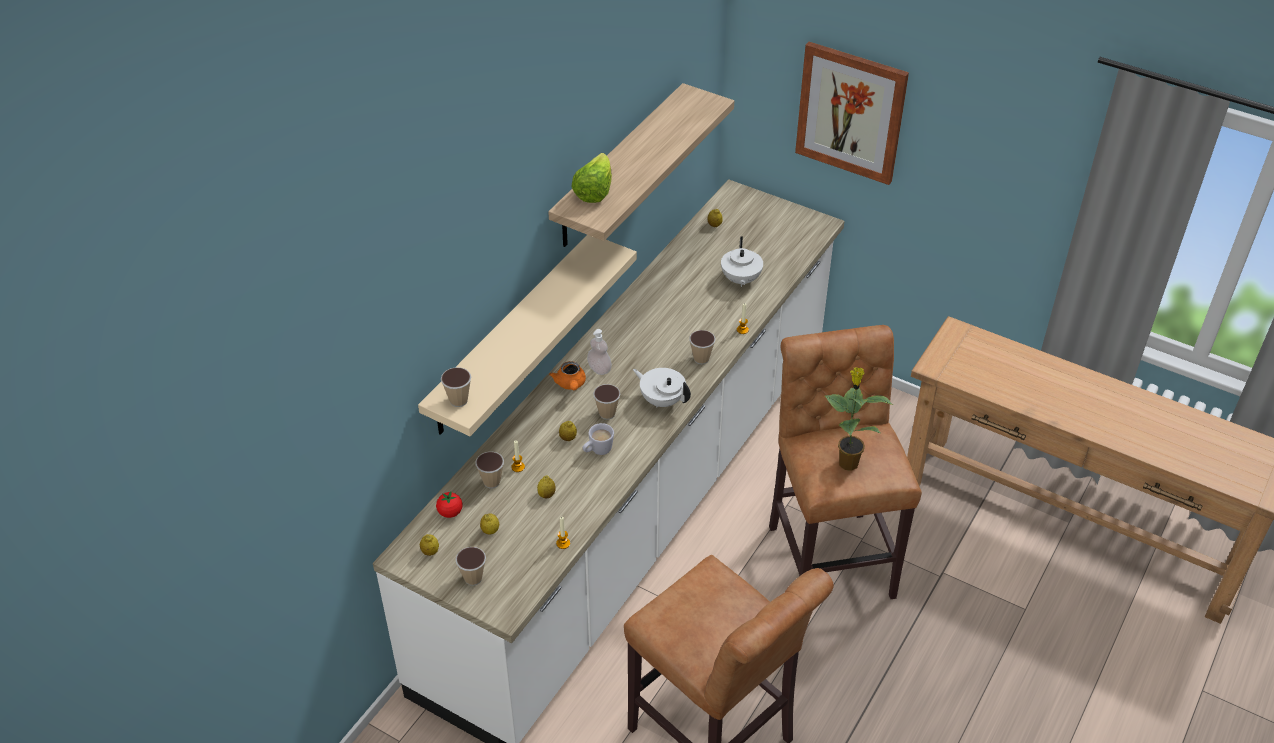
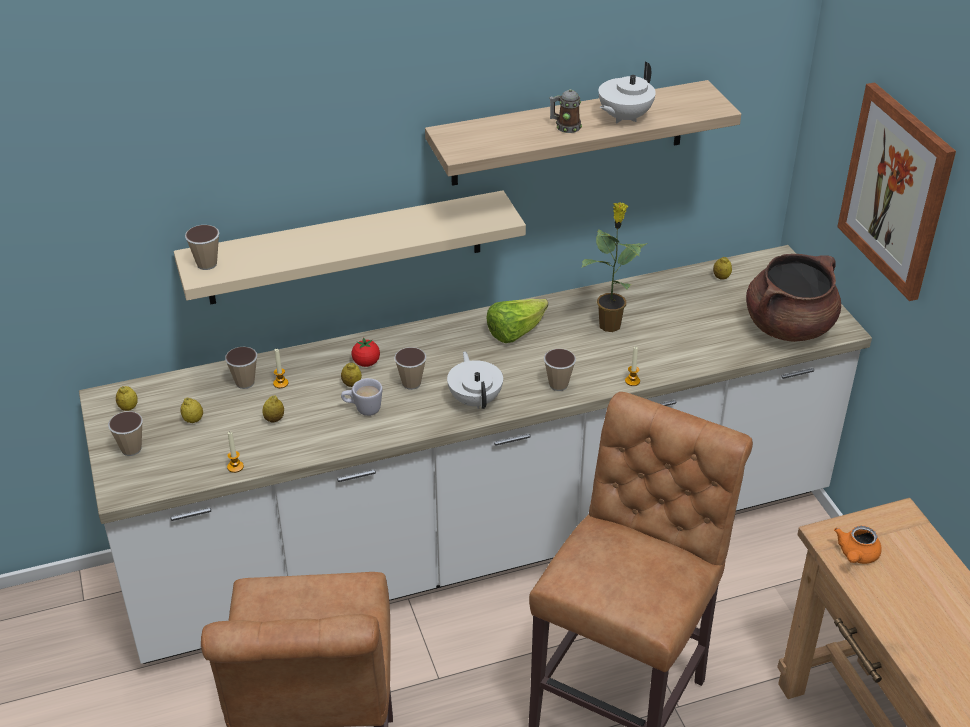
camera: 40 degrees right, 5 degrees down
tomato [436,492,463,518] -> tomato moved to [351,337,380,367]
orange teapot [549,361,586,390] -> orange teapot moved to [834,526,882,564]
lettuce [571,153,612,203] -> lettuce moved to [487,299,548,343]
soap dispenser [587,329,612,375] -> none
white teapot [721,236,763,287] -> white teapot moved to [599,61,656,123]
potted plant [825,367,893,471] -> potted plant moved to [582,202,648,332]
none -> mug [550,89,582,133]
none -> brown cooking pot [746,254,841,342]

